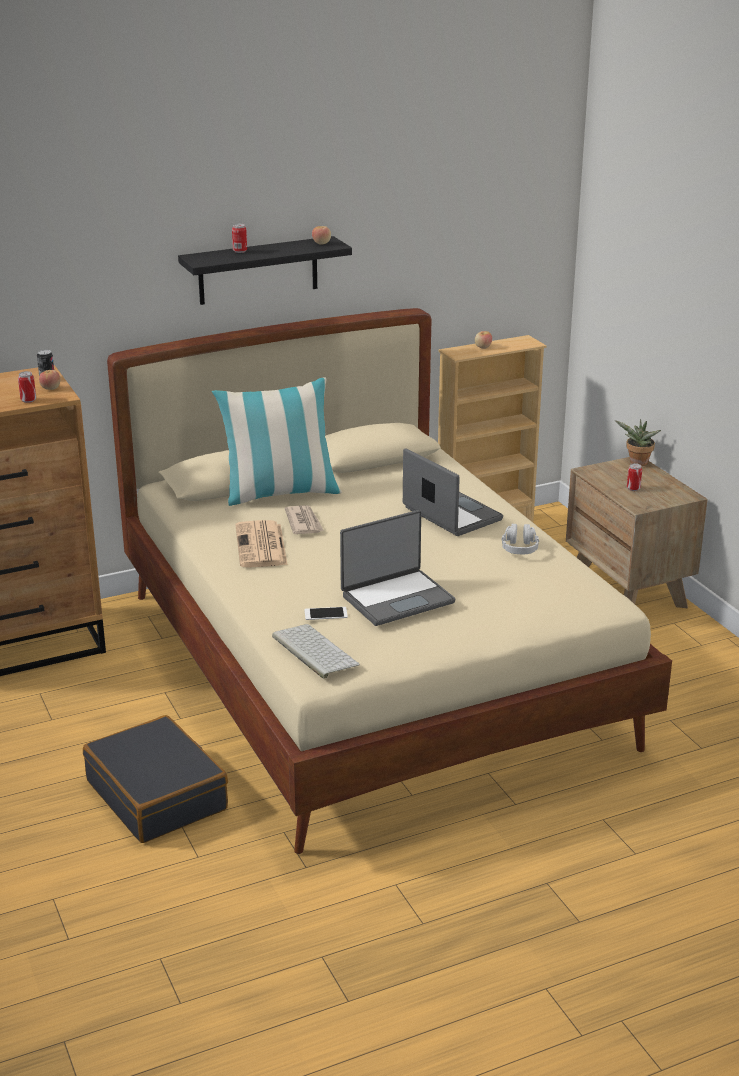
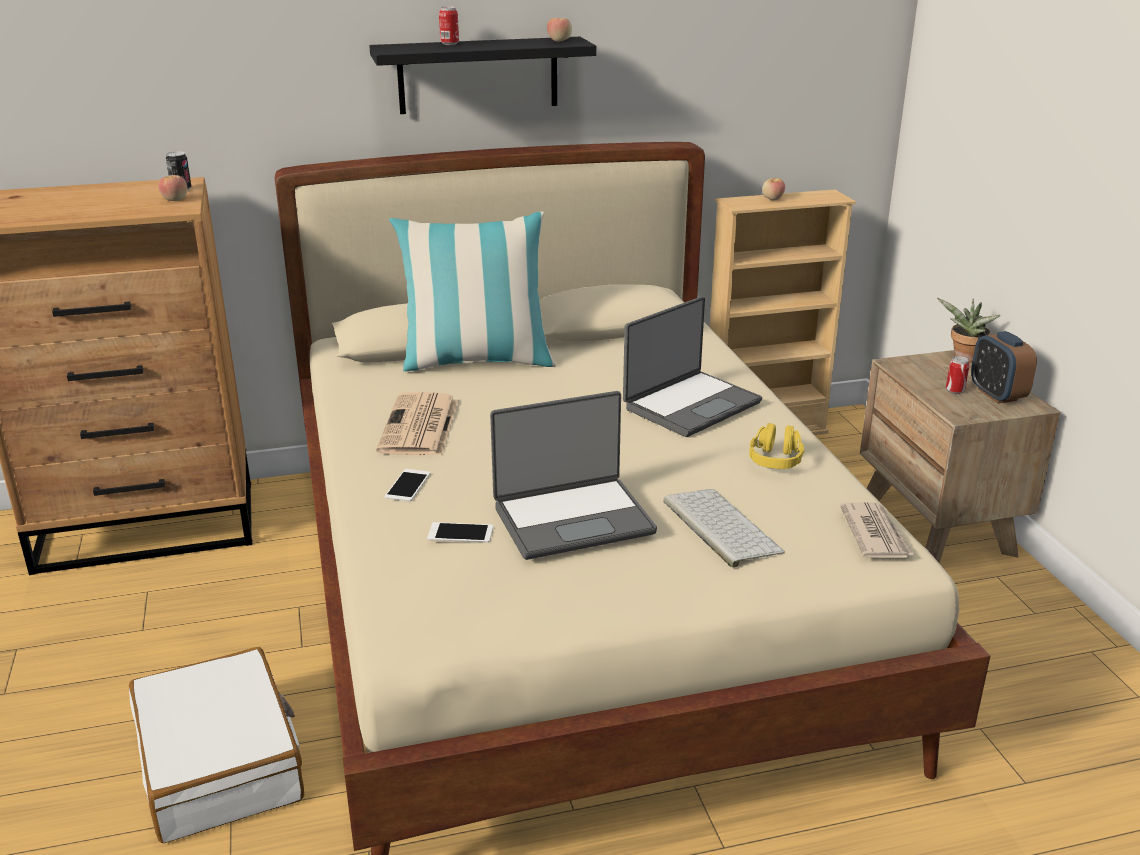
camera: 10 degrees right, 0 degrees up
can [18,371,36,403] -> none
black suitcase [83,715,228,843] -> white suitcase [129,647,304,843]
keyboard [272,624,360,679] -> keyboard moved to [663,489,785,568]
newspaper [285,505,324,534] -> newspaper moved to [840,502,915,558]
laptop [403,448,503,536] -> laptop turned 75 degrees clockwise [623,297,762,437]
grey headphones [501,524,539,554] -> yellow headphones [749,423,804,469]
none -> phone [385,469,431,501]
none -> alarm clock [971,331,1037,404]

